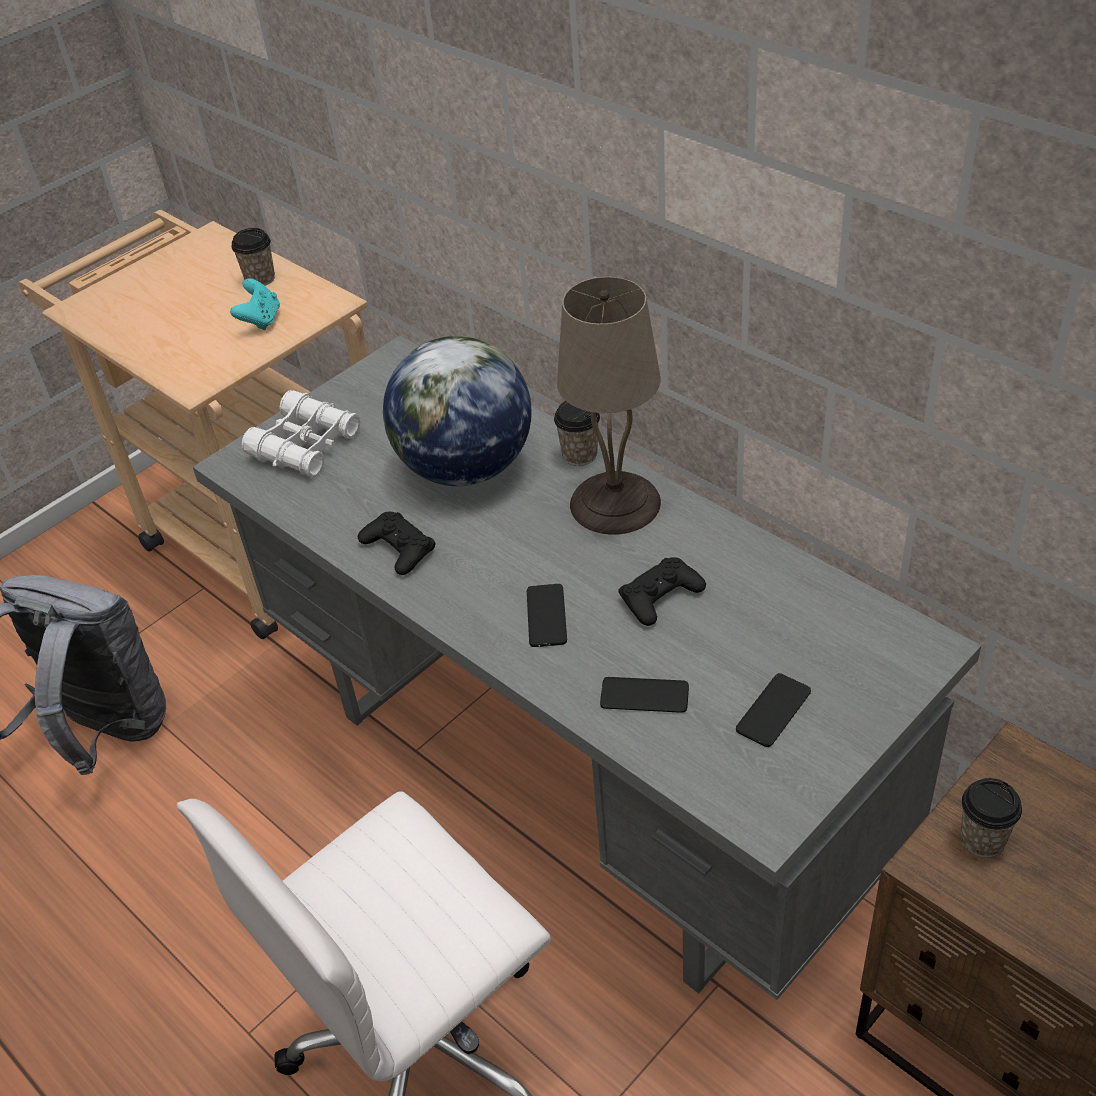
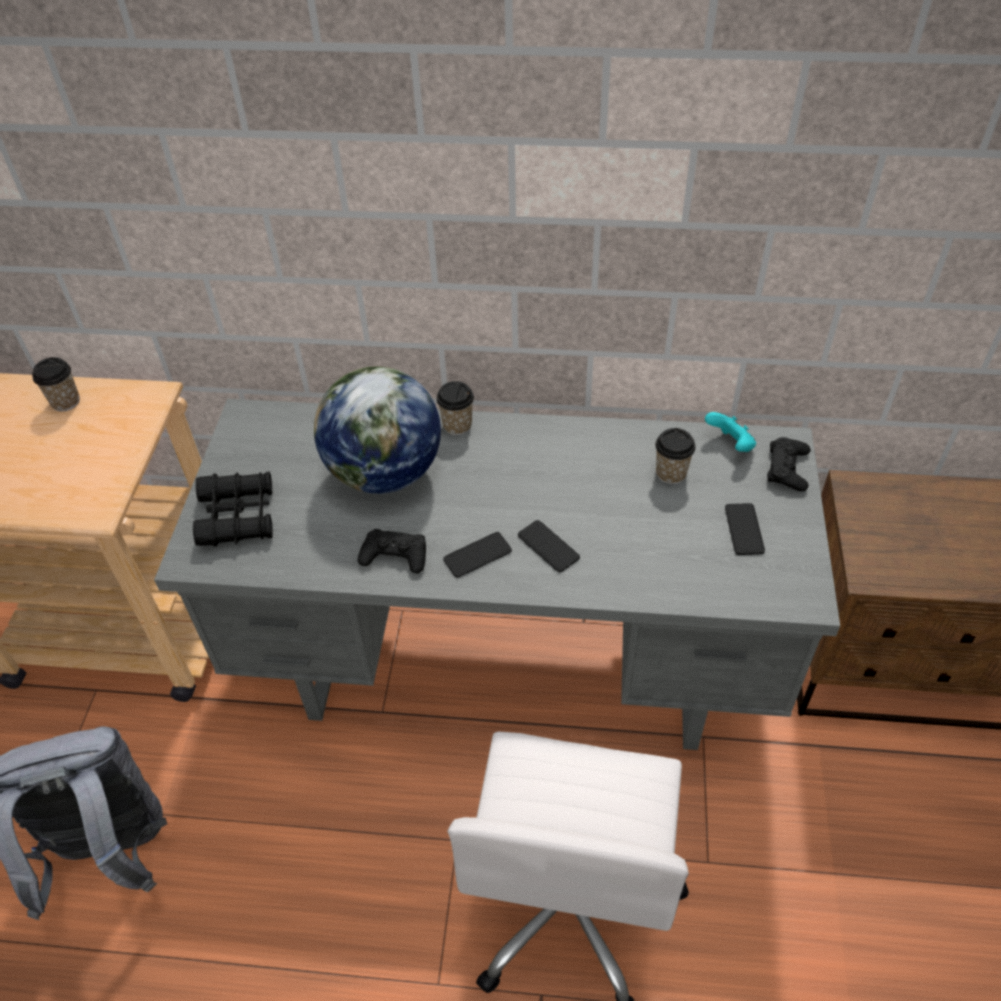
camera: 40 degrees left, 5 degrees up
turquoise game controller [230,278,280,330] -> turquoise game controller moved to [705,412,756,452]
white binoculars [242,390,360,478] -> black binoculars [193,472,273,547]
beige table lamp [557,277,661,535] -> none
phone [600,677,689,713] -> phone moved to [443,532,512,578]
black game controller [618,557,706,626] -> black game controller moved to [767,437,811,491]
cup [960,778,1022,857] -> cup moved to [655,428,695,484]

